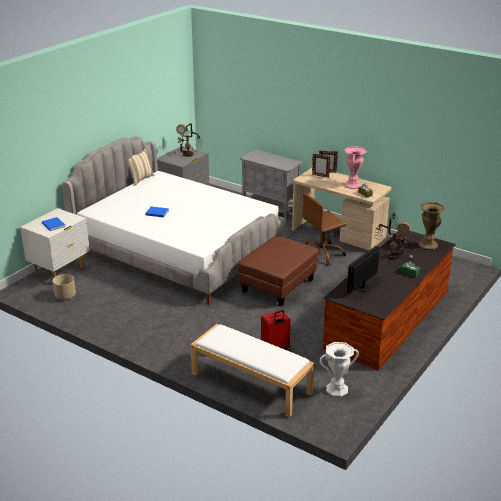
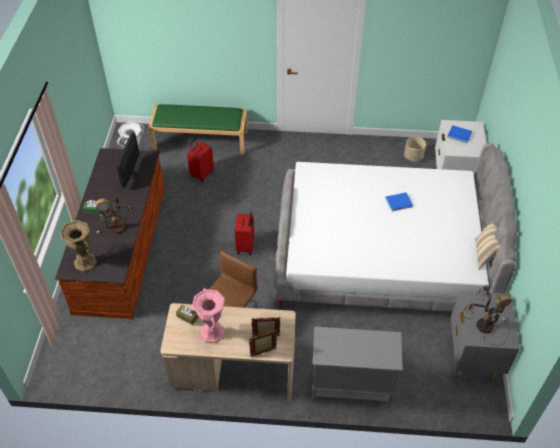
camera: 150 degrees right, 20 degrees up
white bench [190,324,314,418] -> green bench [148,104,248,155]
brown ottoman [238,236,318,306] -> red suitcase [235,213,254,255]

